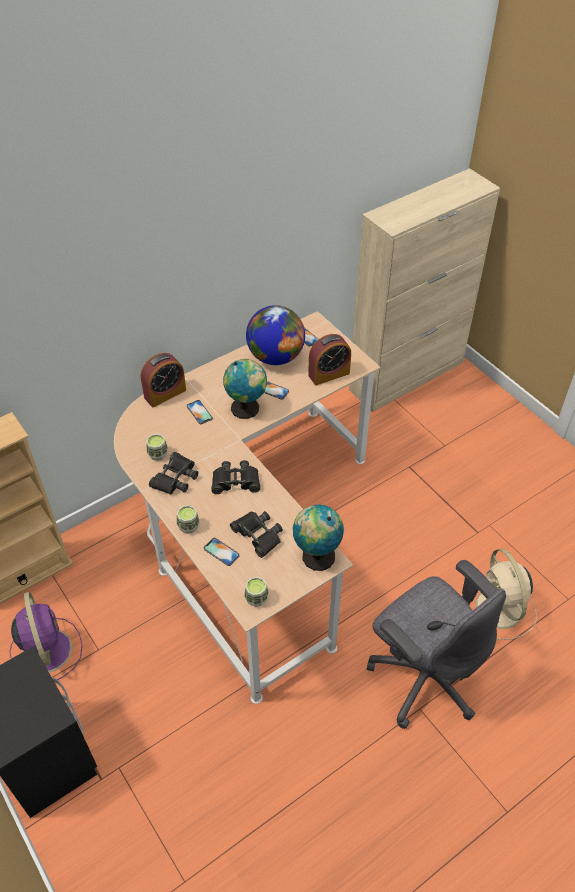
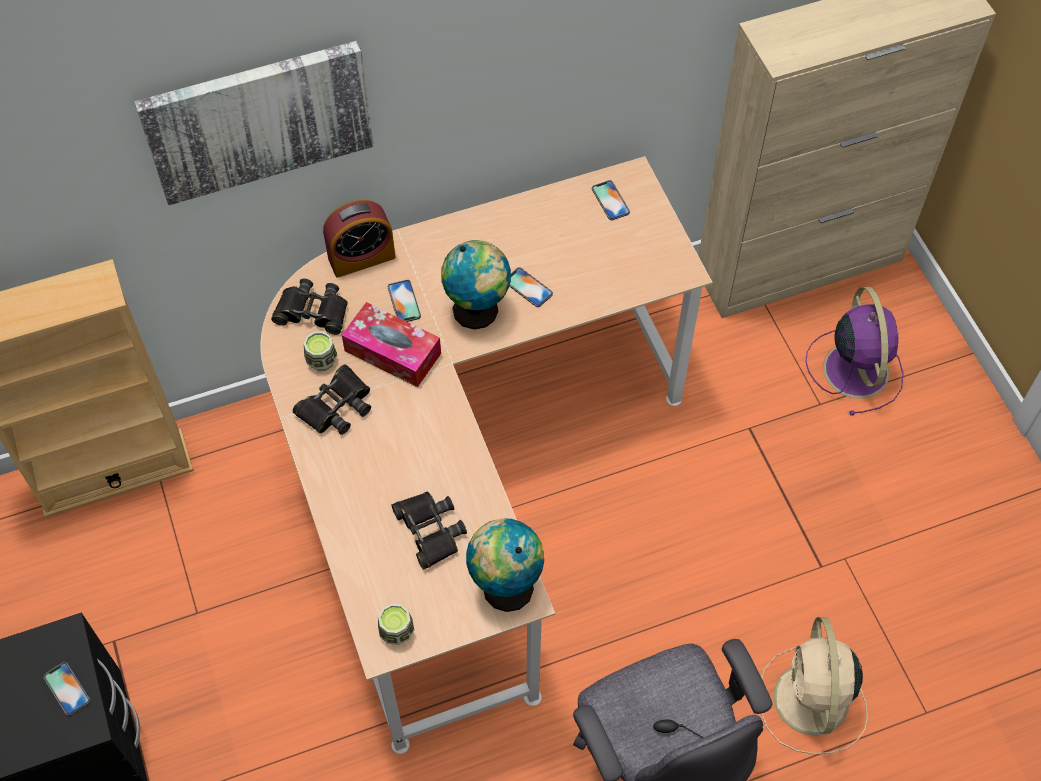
camera: 15 degrees right, 10 degrees up
purple fan [9,592,82,680] -> purple fan moved to [805,287,904,416]
cup [177,505,200,534] -> none
phone [204,538,240,566] -> phone moved to [44,662,90,716]
black binoculars [211,460,260,494] -> black binoculars moved to [271,279,348,335]
globe [246,305,305,365] -> none
alarm clock [308,334,351,385] -> none
none -> picture [134,41,374,205]
none -> tissue box [342,302,441,387]

